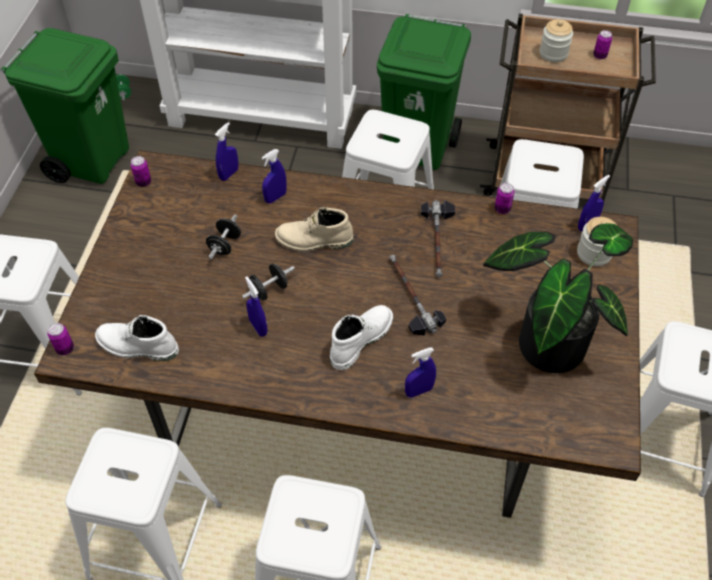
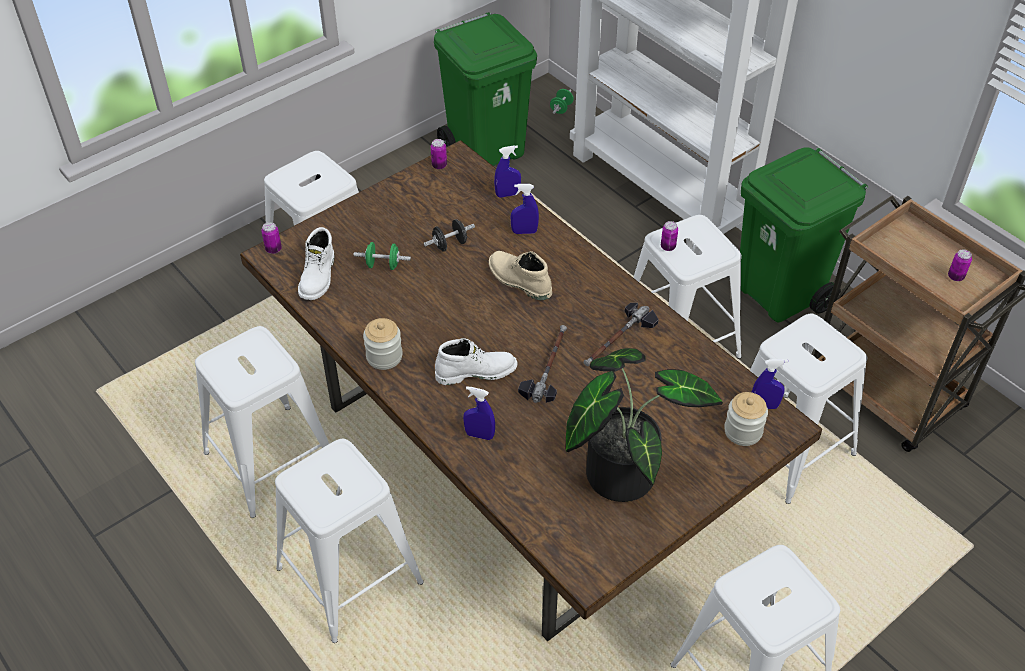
camera: 40 degrees right, 5 degrees down
white boot [95,315,179,361] -> white boot turned 135 degrees counterclockwise [298,227,334,300]
black dumbbell [242,263,295,300] -> none
blue spray bottle [245,276,268,337] -> none
can [495,183,514,214] -> can moved to [661,221,678,251]
jar [540,19,573,63] -> jar moved to [363,318,403,370]
none -> green dumbbell [354,242,411,270]

